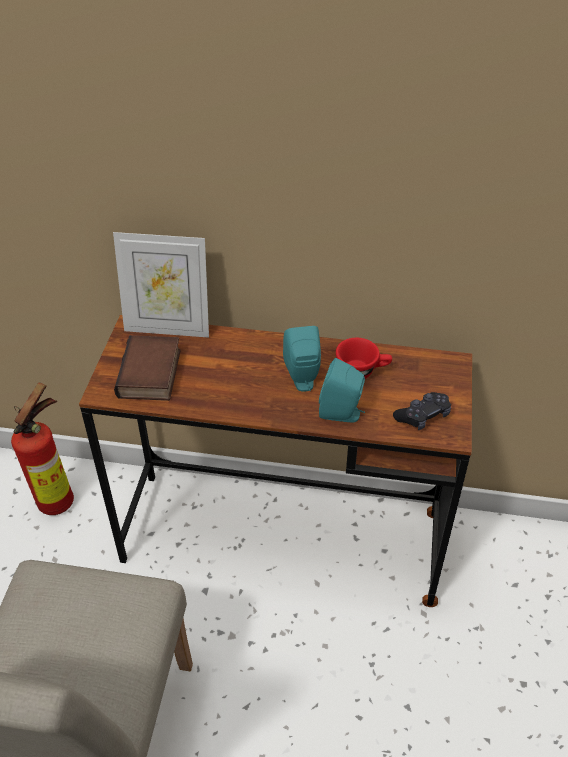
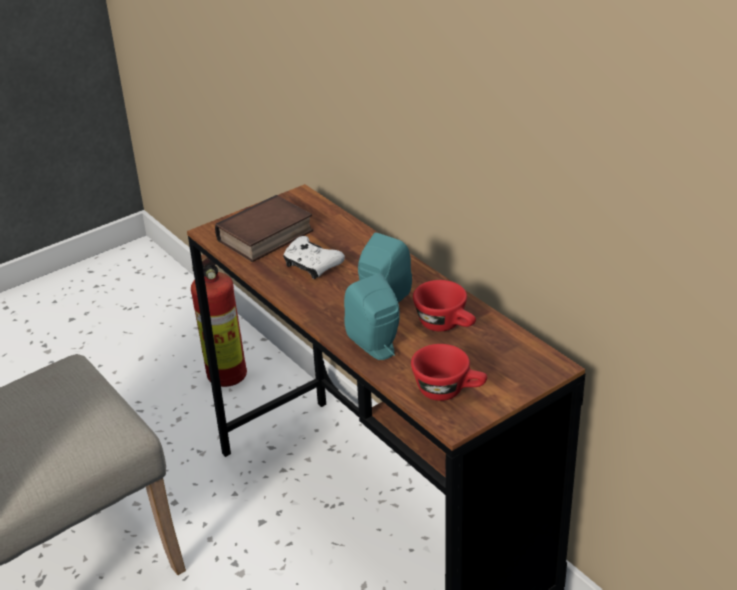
camera: 45 degrees right, 10 degrees down
picture frame [113,232,209,338] -> none
black game controller [393,392,451,430] -> red cup [411,344,487,401]
none -> white game controller [283,236,345,279]

